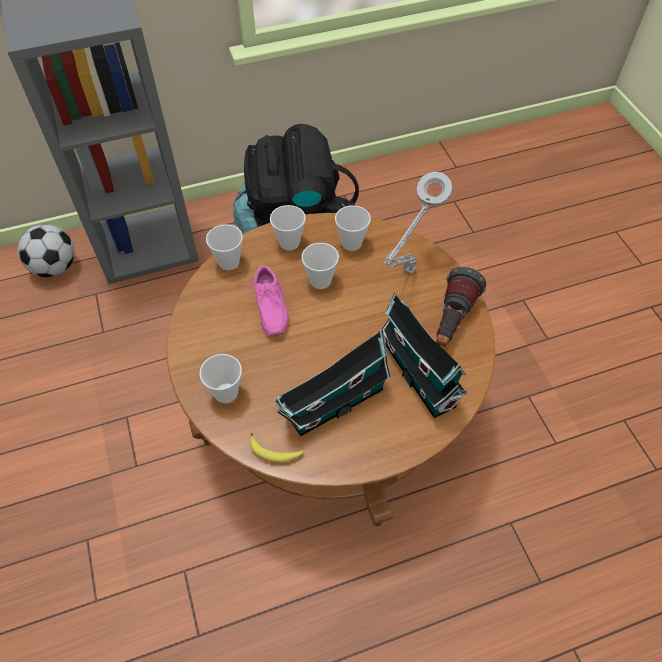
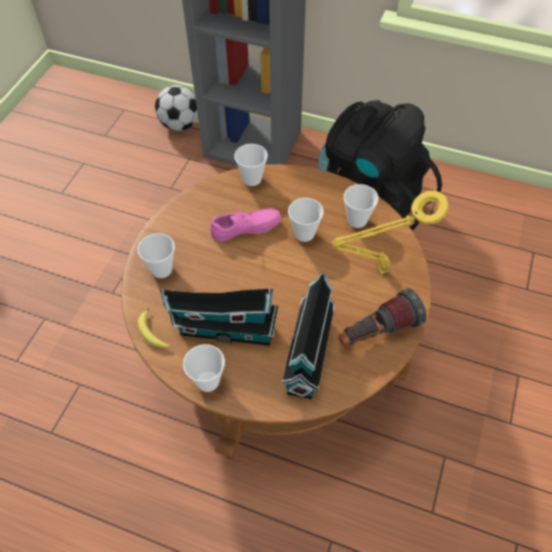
camera: 40 degrees right, 0 degrees up
pink shoe [244,266,289,335] -> pink shoe turned 135 degrees counterclockwise [210,206,281,242]
cup [270,205,306,251] -> cup moved to [183,344,225,392]
grey table lamp [382,172,452,274] -> yellow table lamp [332,191,449,274]

